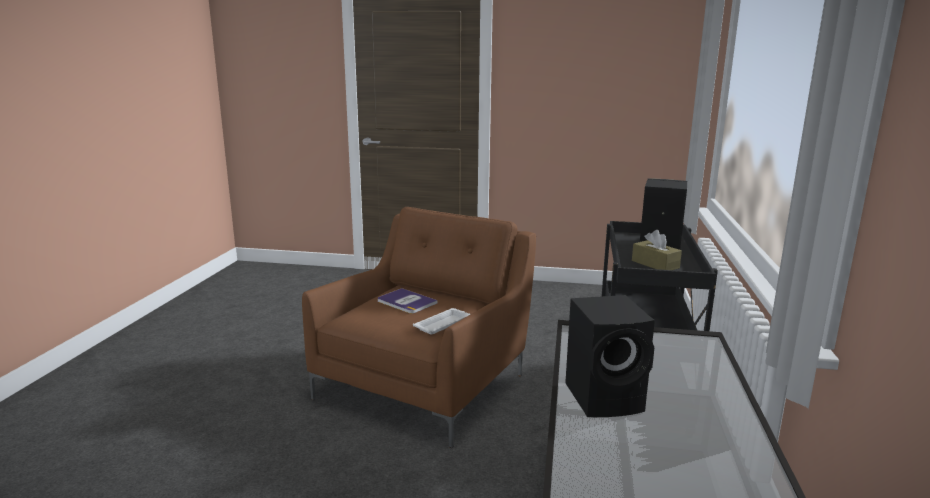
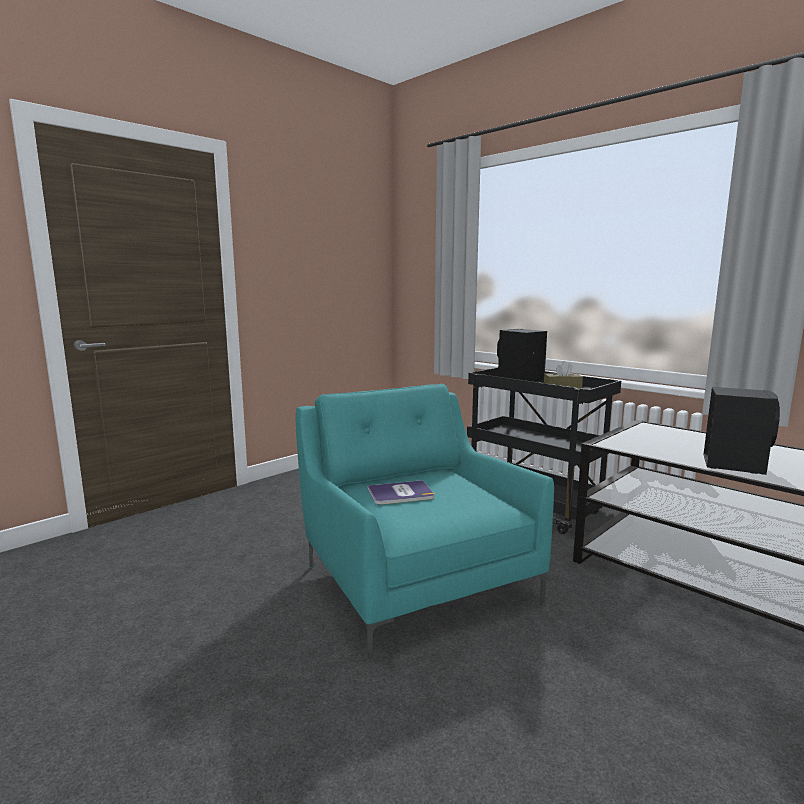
camera: 55 degrees left, 5 degrees down
brown armchair [302,207,536,448] -> turquoise armchair [296,384,554,662]
white tray [413,308,470,334] -> none

